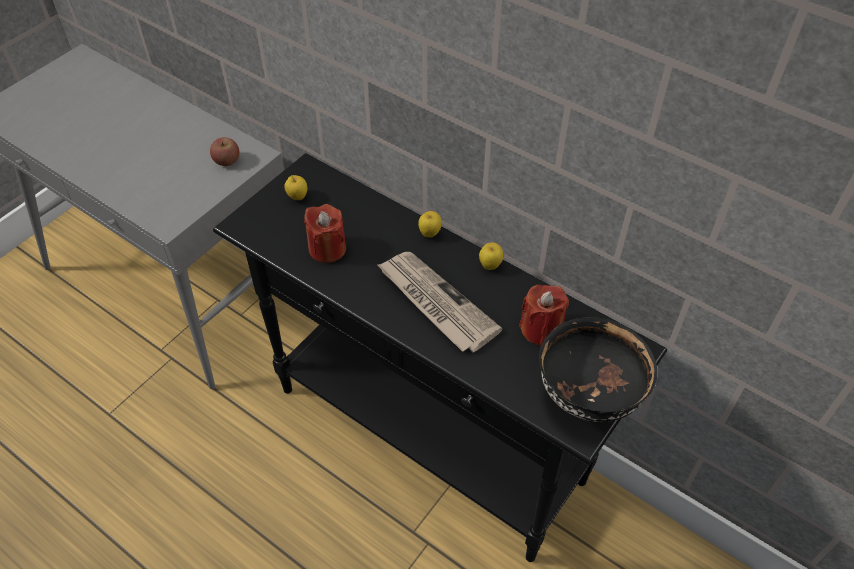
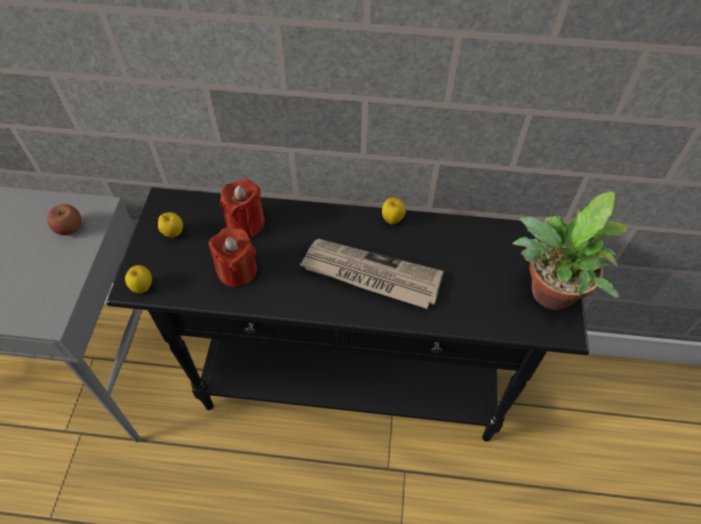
camera: 30 degrees left, 5 degrees up
apple [418,211,442,238] -> apple moved to [125,265,152,293]
red candle [519,284,569,346] -> red candle moved to [220,178,265,237]
black bowl [539,317,657,422] -> potted plant [512,191,628,310]

